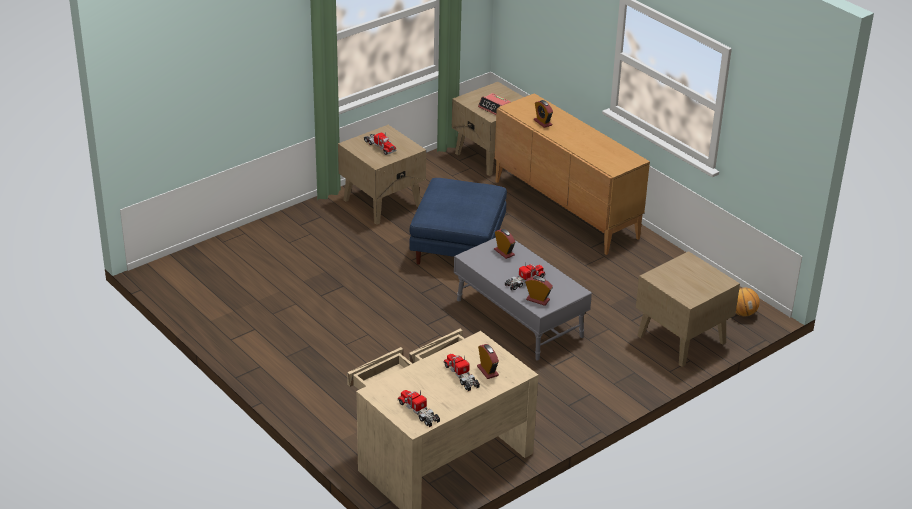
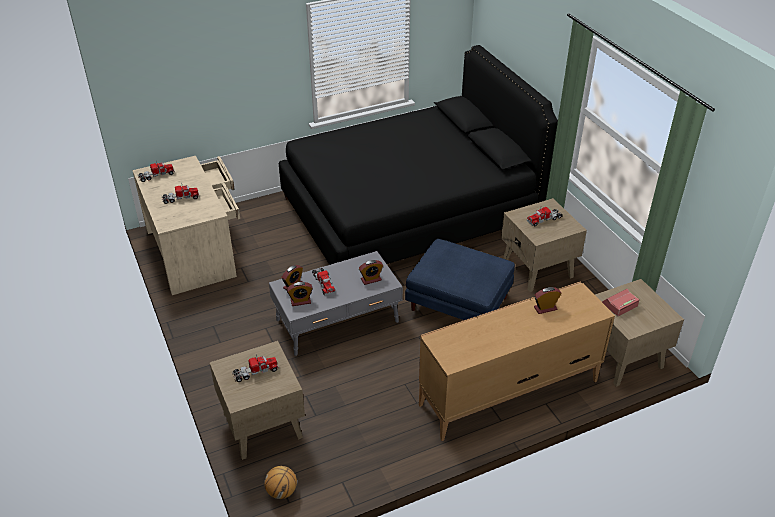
camera: 105 degrees right, 5 degrees up
alarm clock [477,344,499,379] -> alarm clock moved to [287,282,313,306]
none -> toy truck [232,354,279,382]
none -> black bed [279,45,558,265]

